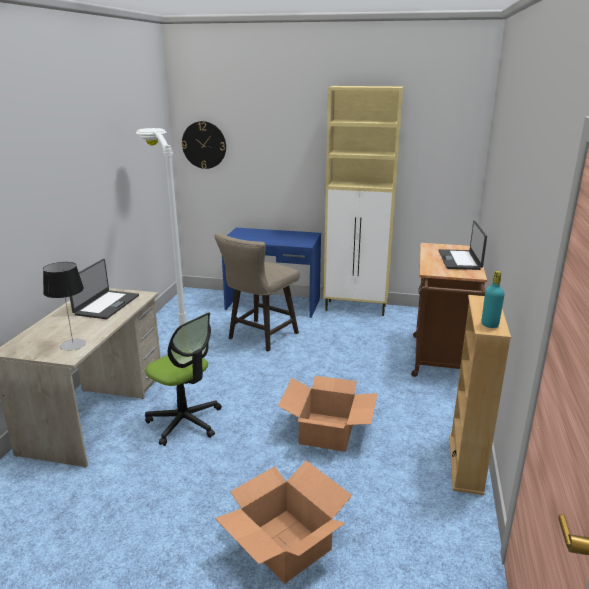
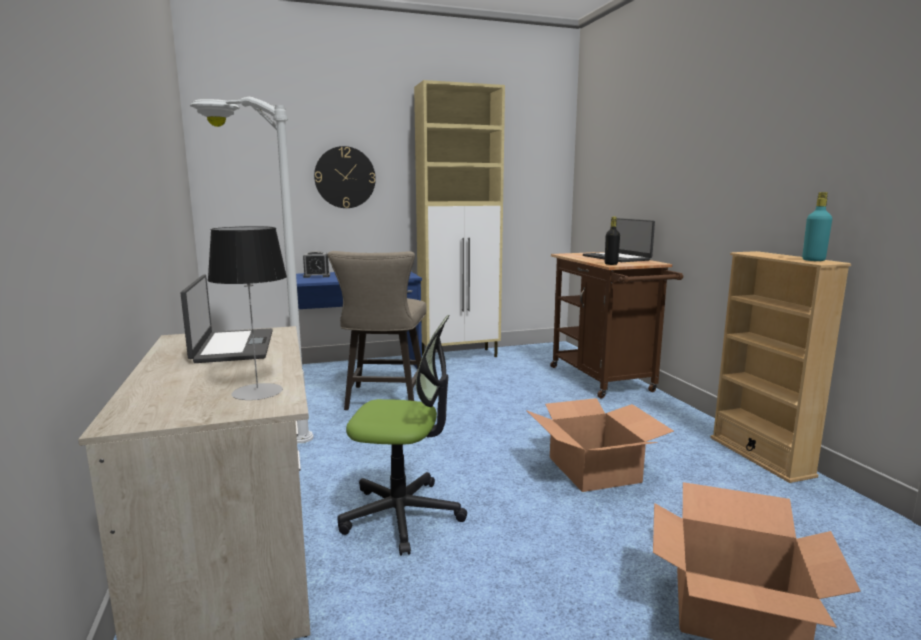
camera: 30 degrees left, 10 degrees down
wall clock [182,121,226,169] -> wall clock moved to [314,146,376,208]
none -> alarm clock [303,251,330,278]
none -> black bottle [605,217,620,265]

